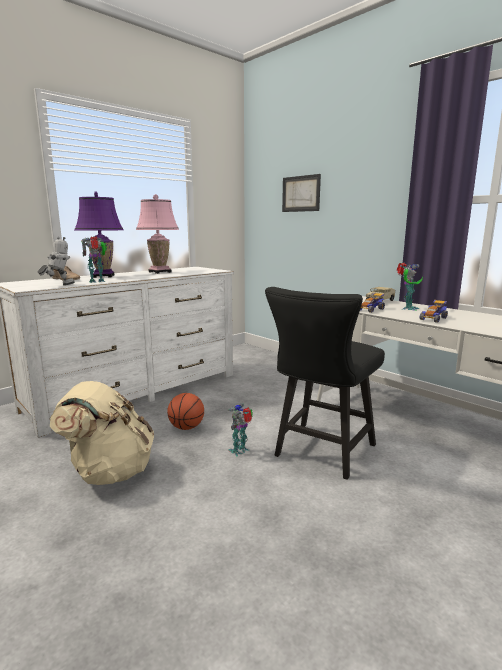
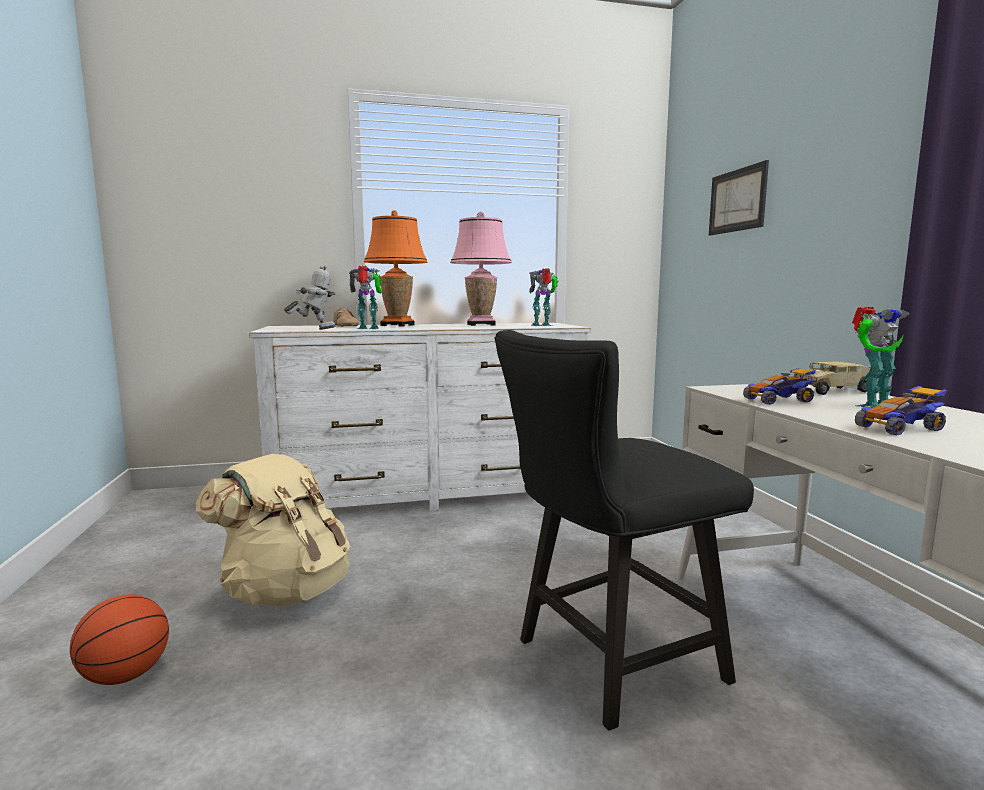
camera: 30 degrees right, 5 degrees down
purple table lamp [75,192,124,278] -> orange table lamp [364,210,428,327]
basketball [167,393,204,430] -> basketball moved to [70,595,169,685]
toy robot [228,403,253,457] -> toy robot moved to [529,268,558,326]

